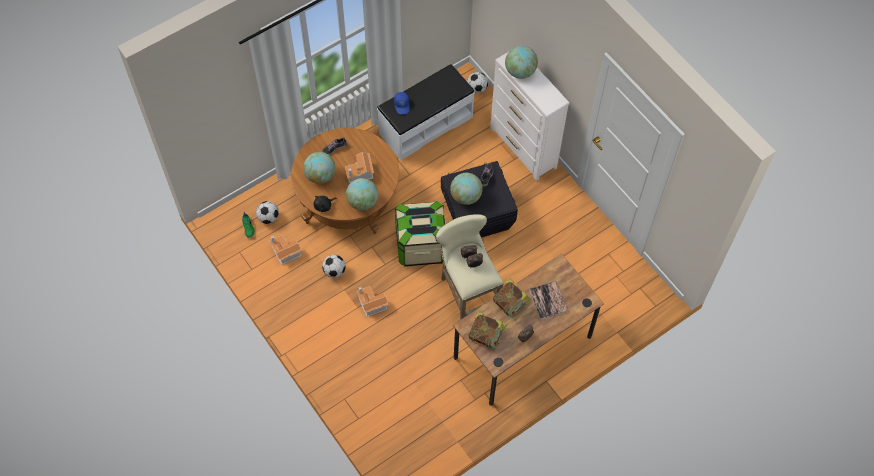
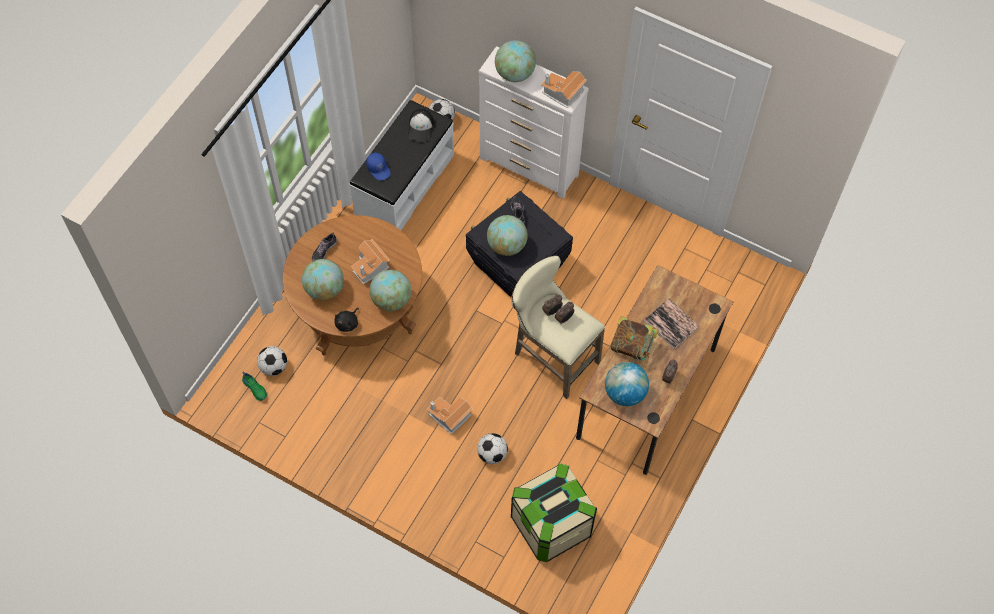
camera: 25 degrees left, 0 degrees up
toy house [269,235,302,265] -> toy house moved to [541,71,587,108]
football [322,255,346,278] -> football moved to [477,433,508,464]
storage box [395,201,445,267] -> storage box moved to [511,463,597,562]
book [468,311,507,348] -> globe [605,362,649,406]
none -> cap [408,109,434,141]

